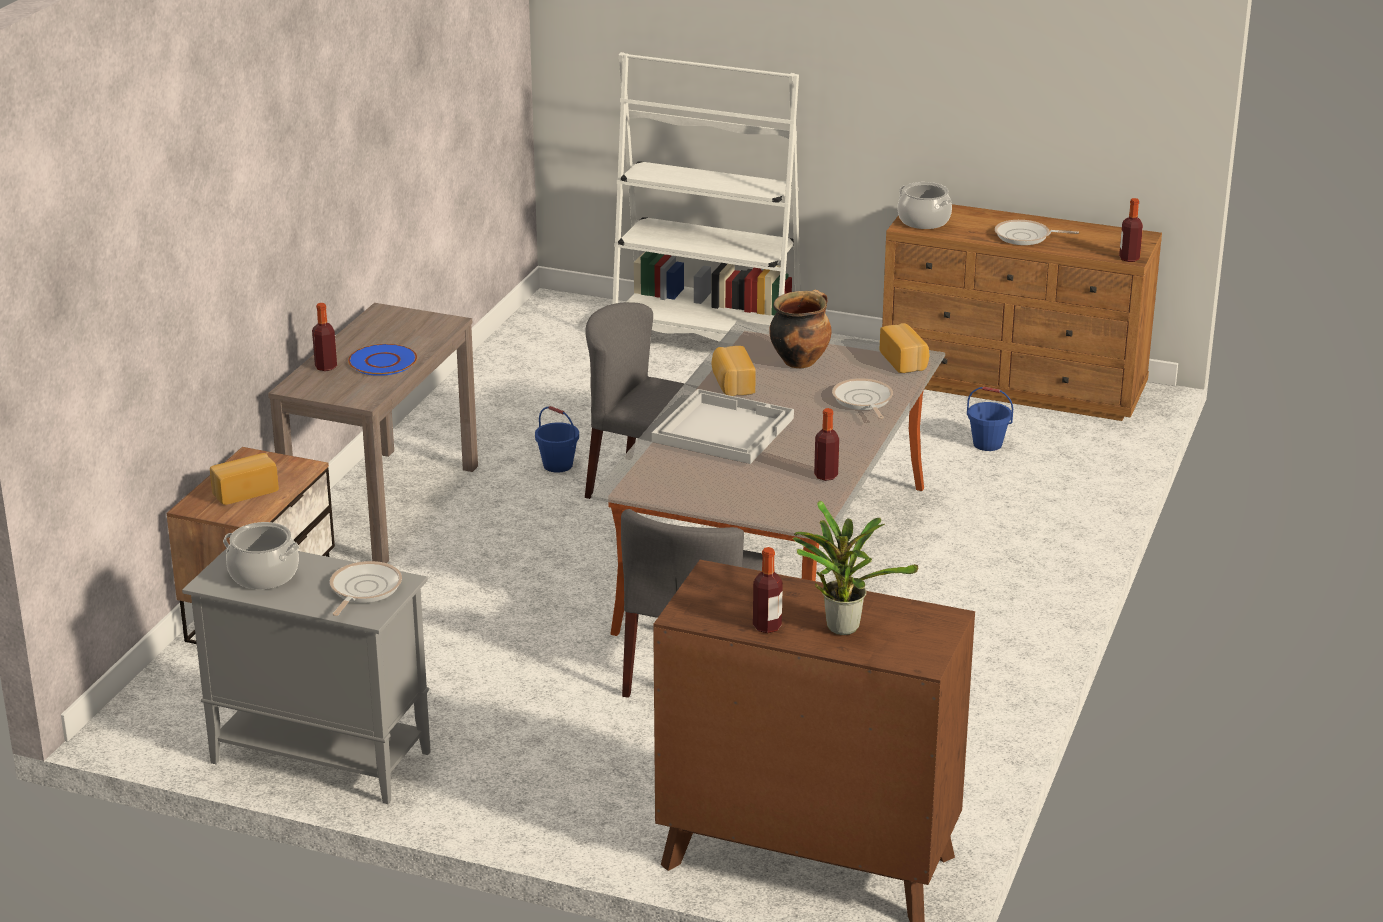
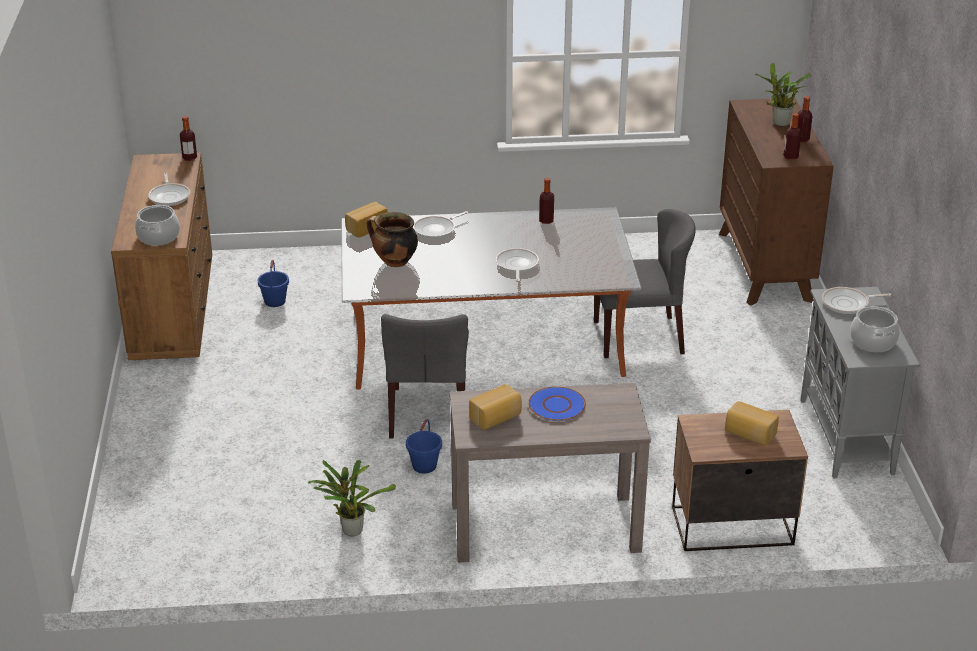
camera: 115 degrees left, 5 degrees up
bottle [312,303,337,371] -> bottle moved to [783,113,801,160]
white bookcase [612,52,801,342] -> none
white tray [652,389,794,464] -> frying pan [496,248,539,282]
bread [711,346,756,396] -> bread moved to [469,384,522,430]
none -> potted plant [308,460,396,537]

